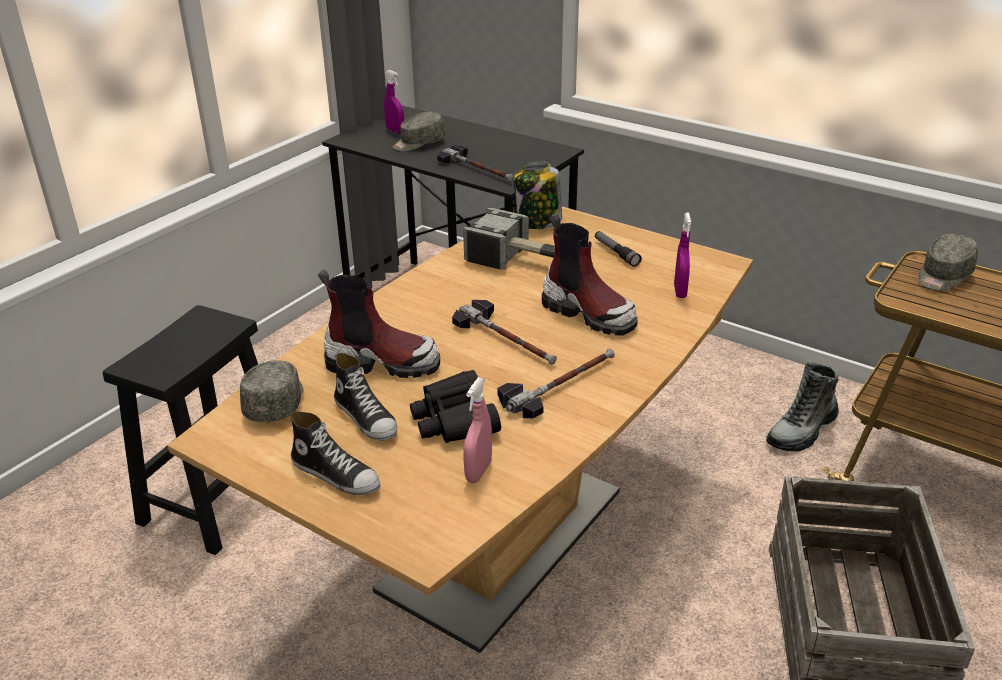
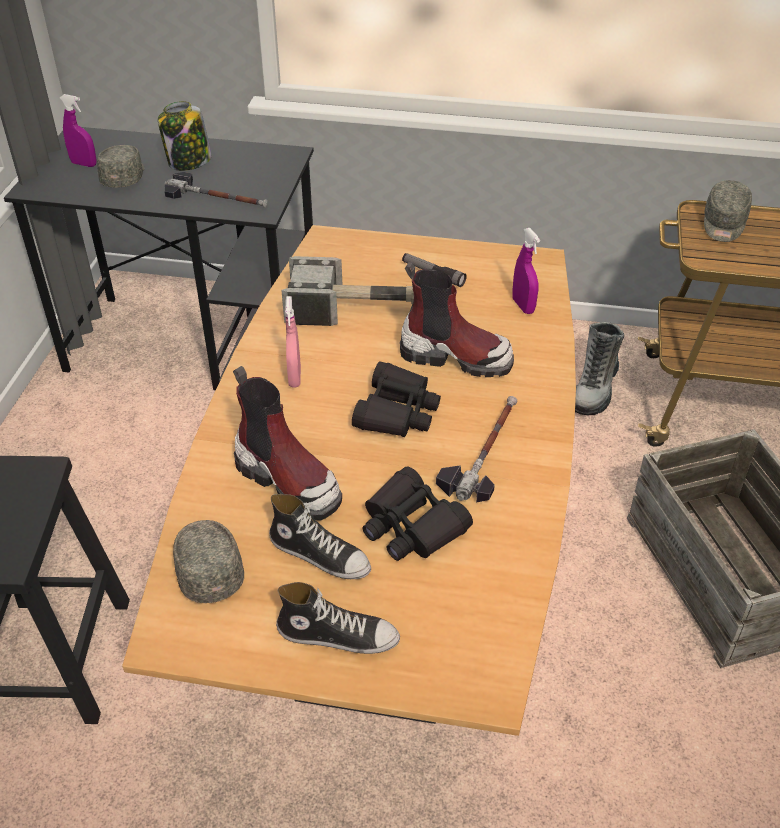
camera: 25 degrees left, 10 degrees up
boot [318,269,440,378] -> boot turned 60 degrees clockwise [233,366,342,521]
grey cap [393,112,445,151] -> grey cap turned 150 degrees clockwise [97,145,145,188]
hammer [452,300,557,365] -> black binoculars [352,361,441,437]
pink spray bottle [464,377,492,483] -> pink spray bottle moved to [285,296,301,388]
jar [514,161,562,229] -> jar moved to [158,101,212,171]

